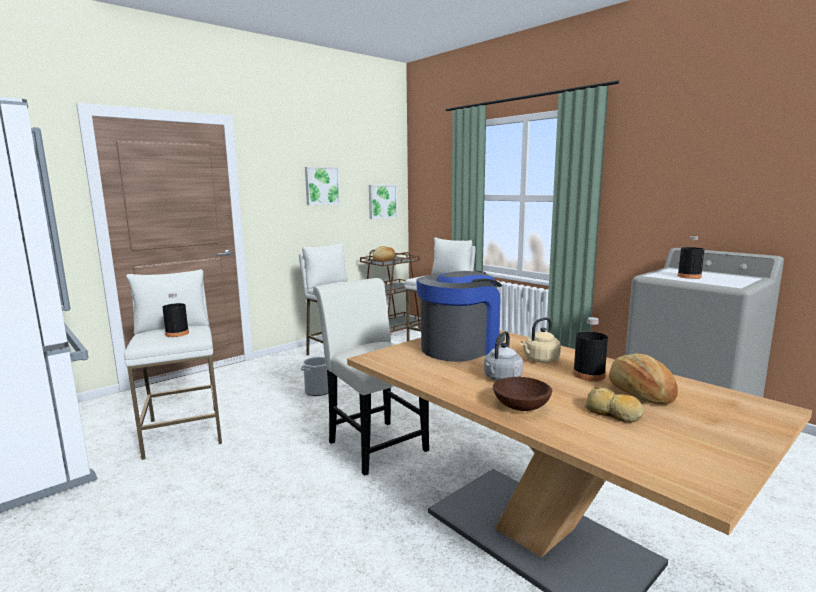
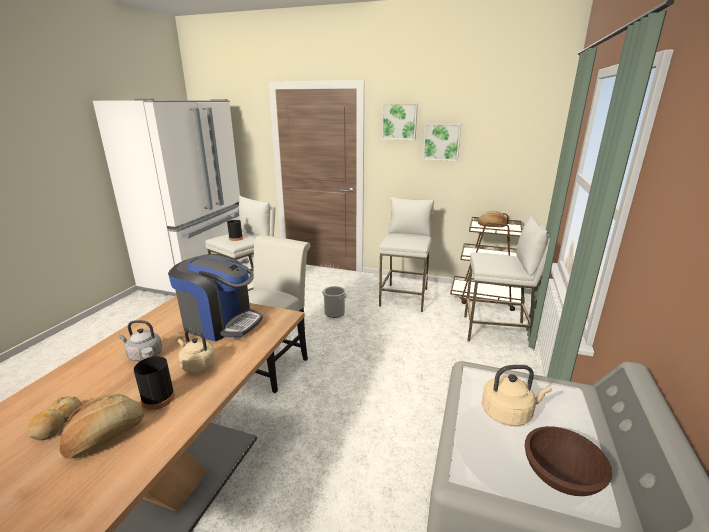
camera: 60 degrees right, 10 degrees up
picture [369,185,397,219] -> picture moved to [382,103,418,140]
brown bowl [493,377,552,411] -> brown bowl moved to [525,426,612,496]
black bottle [678,236,704,279] -> beige kettle [482,365,551,426]

